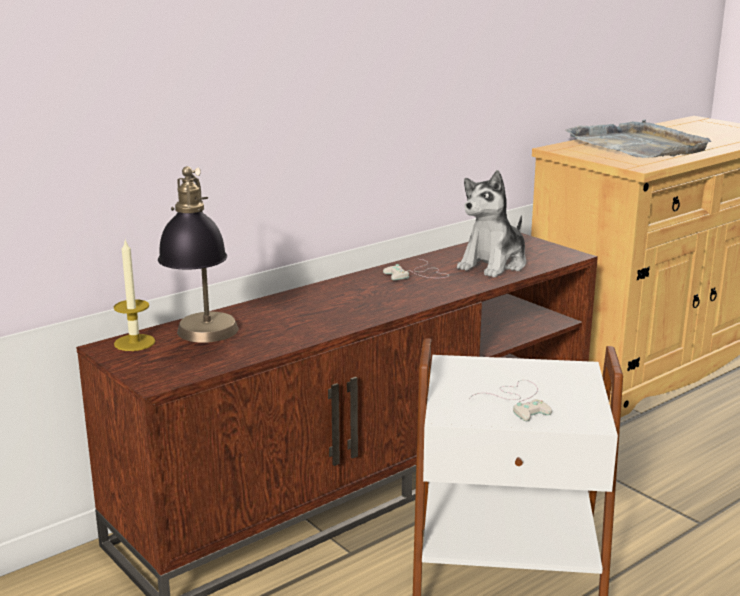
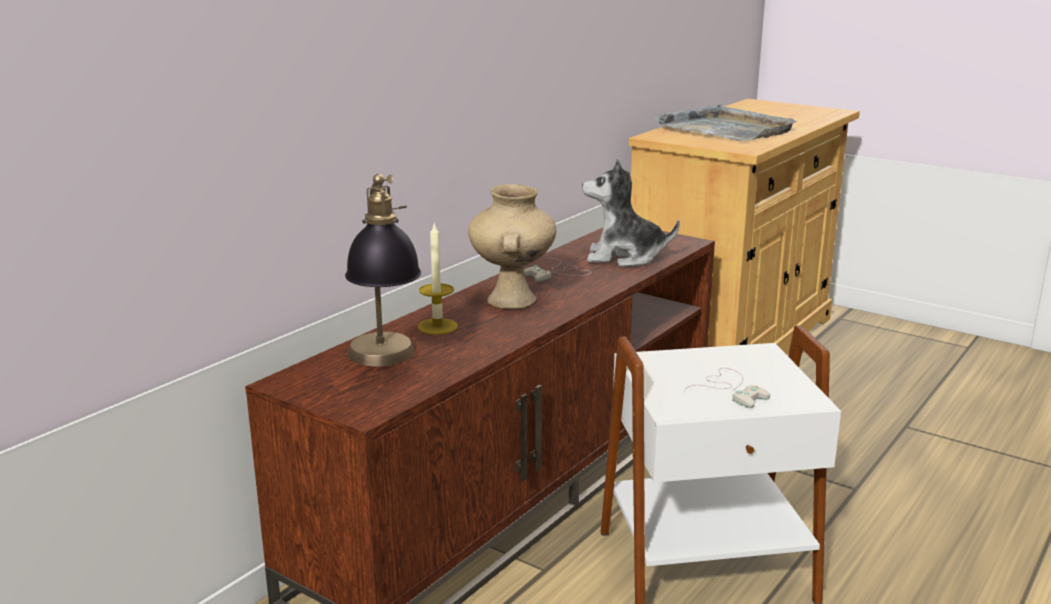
camera: 15 degrees left, 0 degrees up
candle [114,238,156,351] -> candle moved to [417,222,458,335]
plush toy [457,170,526,278] -> plush toy turned 75 degrees clockwise [582,159,680,267]
none -> beige vase [468,184,556,309]

